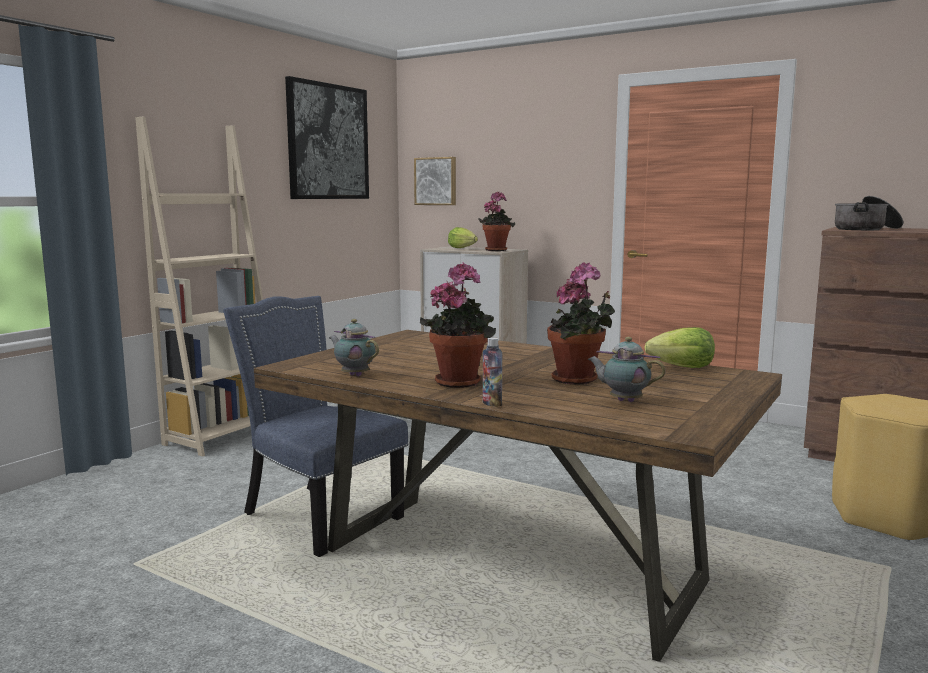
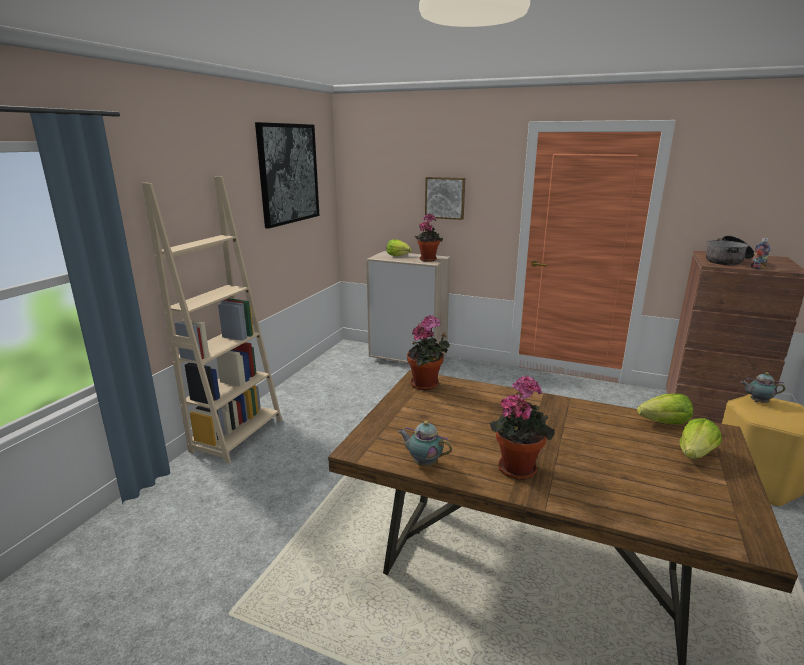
camera: 10 degrees left, 10 degrees up
blue chair [223,296,408,557] -> none
picture [414,157,456,205] -> picture moved to [425,177,465,220]
bottle [482,337,502,407] -> bottle moved to [751,238,771,270]
potted plant [547,262,615,385] -> potted plant moved to [407,315,450,390]
teapot [588,337,666,402] -> teapot moved to [741,372,785,403]
none -> lettuce [680,418,721,459]

